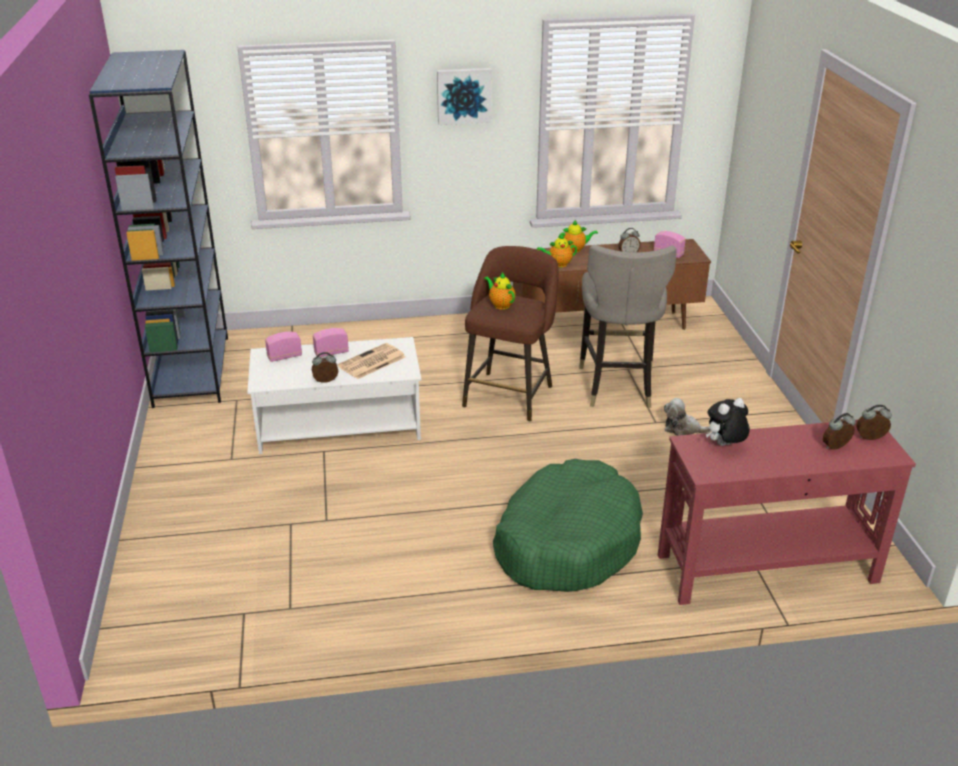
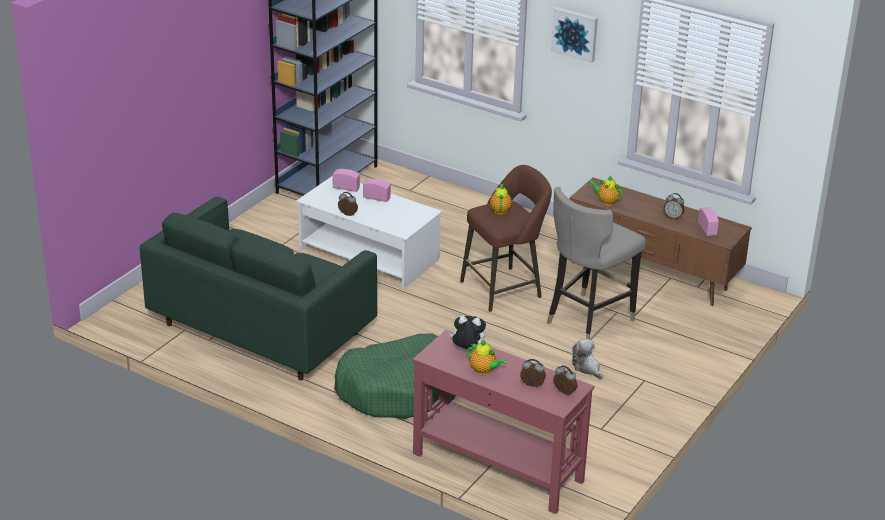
camera: 40 degrees right, 0 degrees up
newspaper [338,343,405,379] -> none
teapot [558,220,598,253] -> teapot moved to [467,340,507,375]
none -> green sofa [140,197,377,380]

